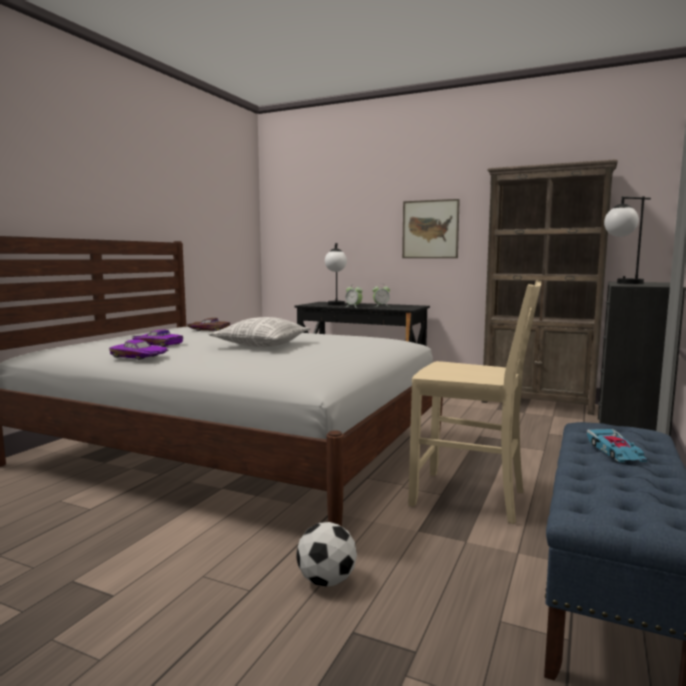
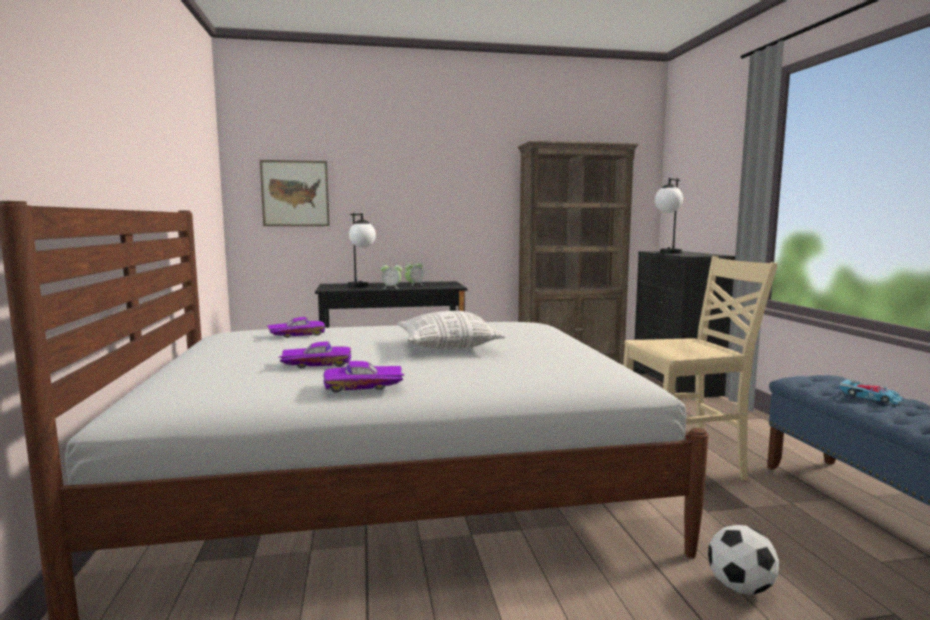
camera: 35 degrees left, 0 degrees up
brown toy car [187,318,230,331] -> purple toy car [267,317,325,338]
picture [402,199,460,258] -> picture moved to [260,160,330,226]

